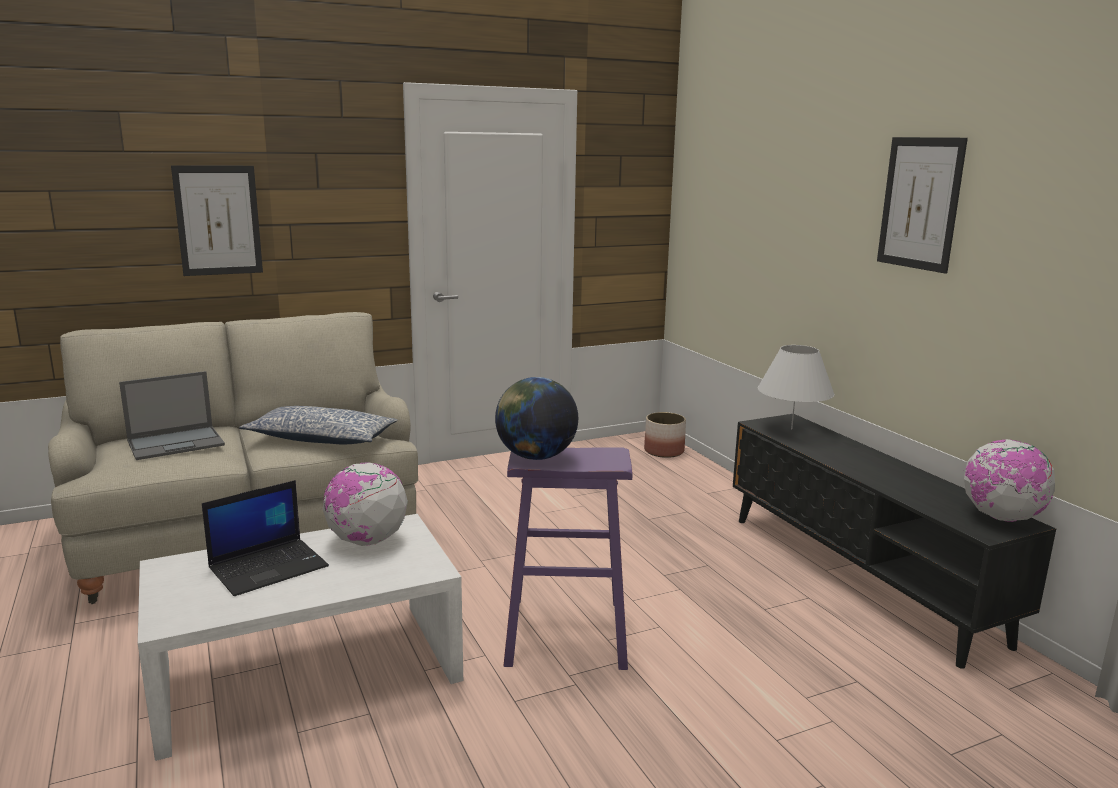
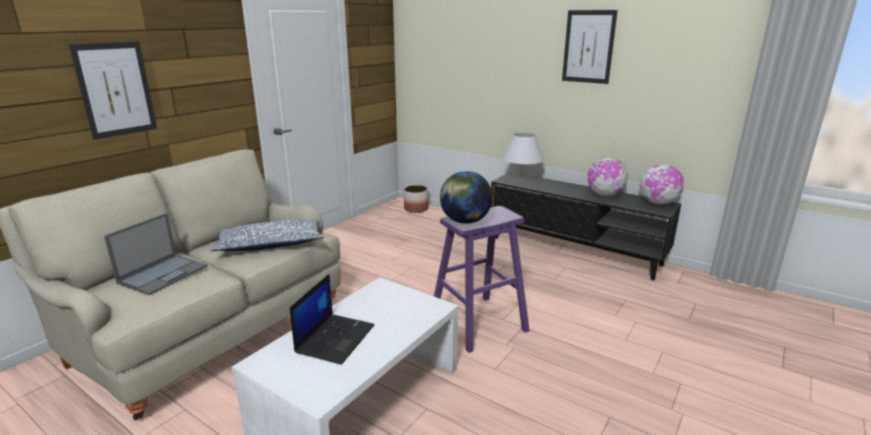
camera: 30 degrees left, 5 degrees up
globe [323,462,408,546] -> globe moved to [587,158,628,197]

